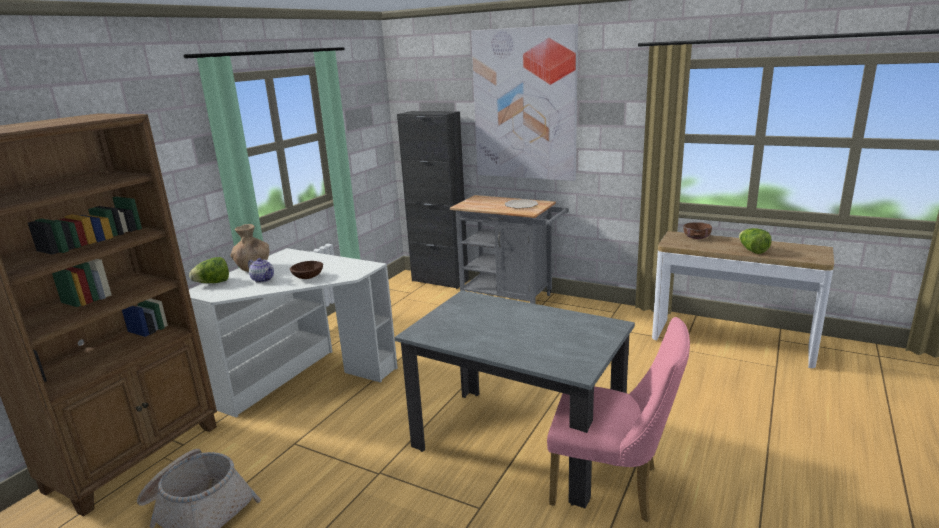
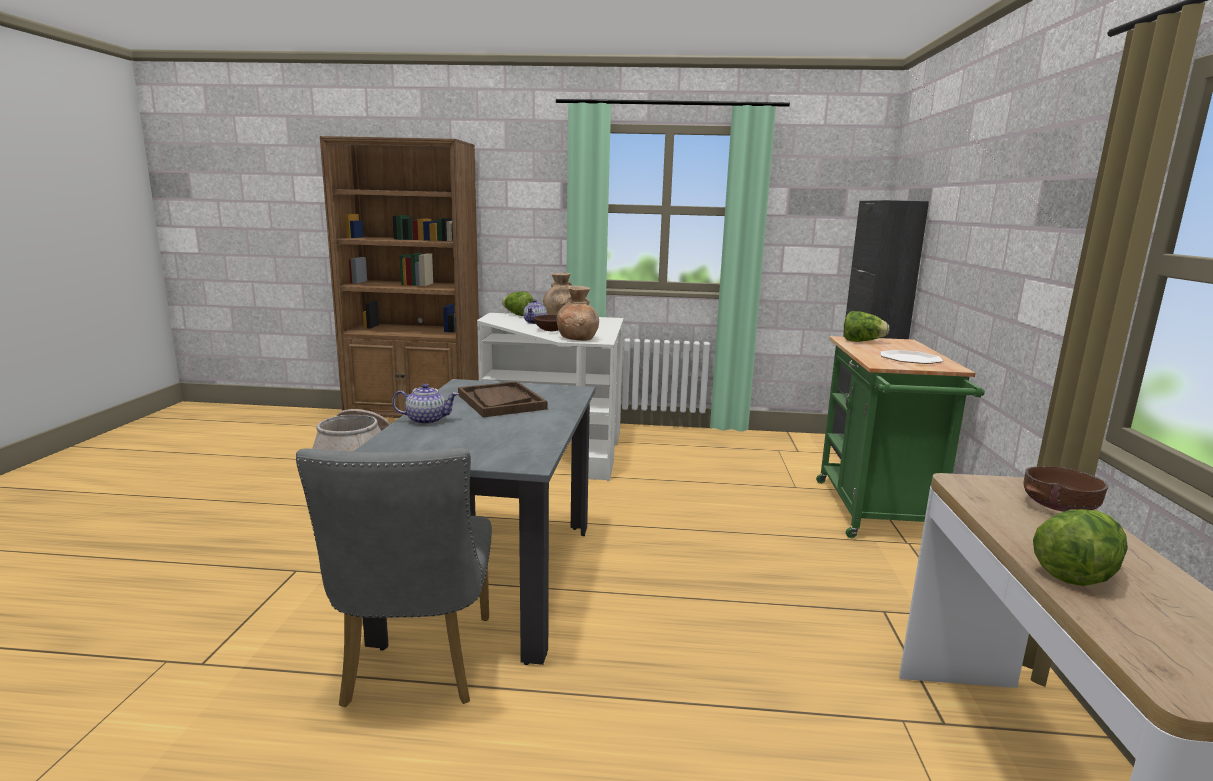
camera: 65 degrees right, 5 degrees down
grey cart [450,195,569,304] -> green cart [816,336,985,538]
picture [471,24,578,181] -> none
pink chair [547,317,690,522] -> grey chair [296,448,492,708]
none -> teapot [392,384,458,425]
none -> brown tray [458,381,548,417]
none -> brown vase [557,286,599,341]
none -> lettuce [844,311,889,342]

